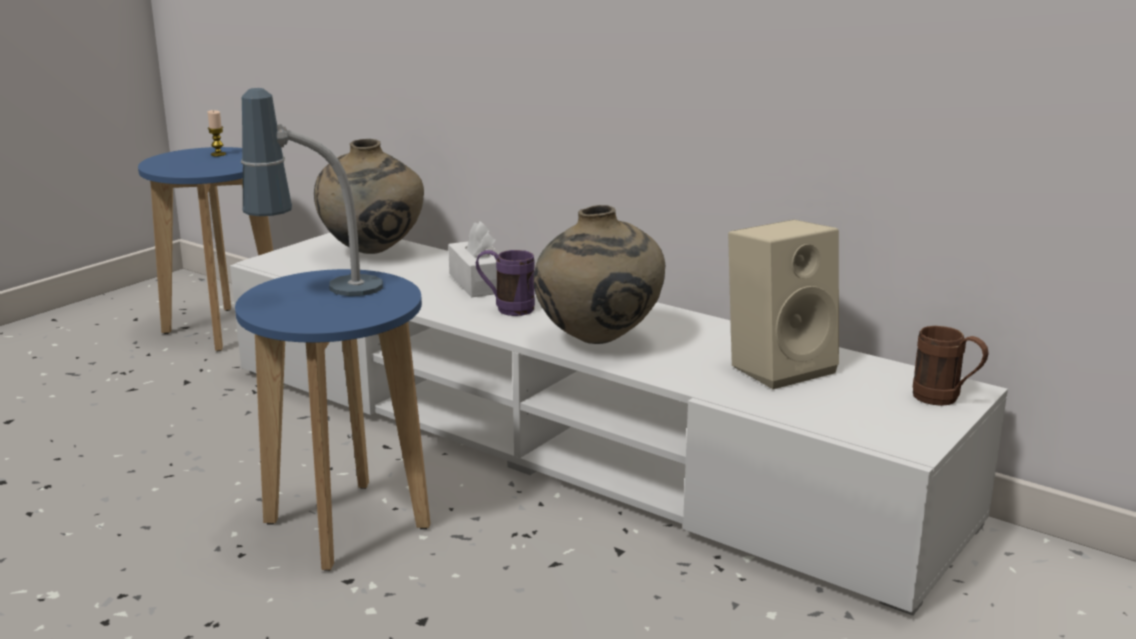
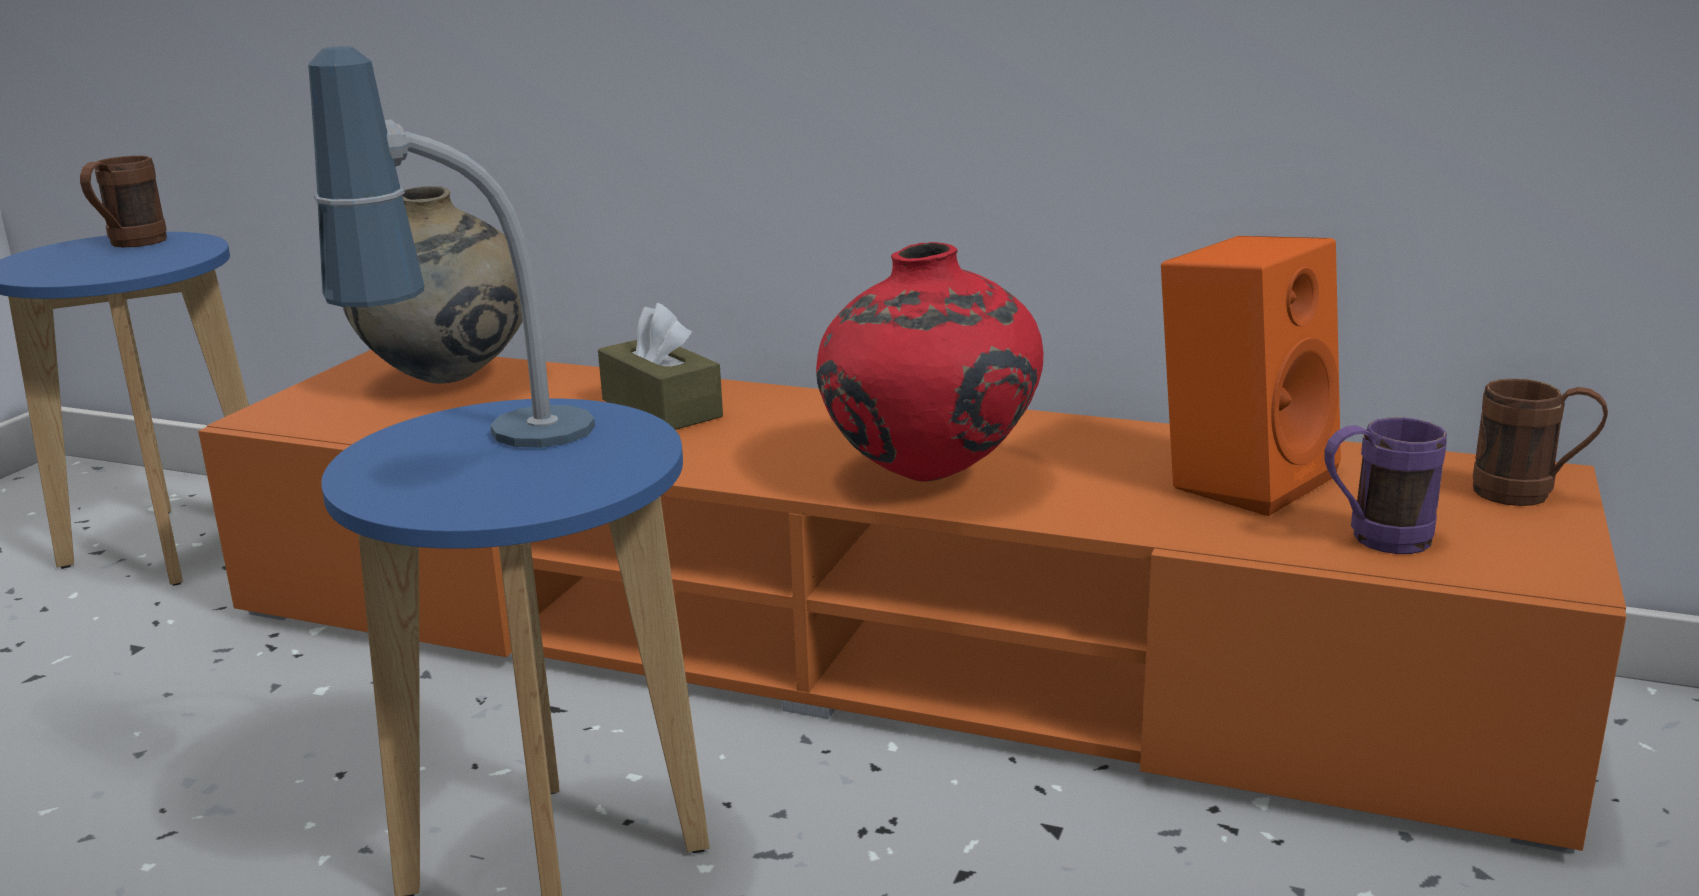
camera: 15 degrees left, 0 degrees up
candle [208,110,226,156] -> brown mug [80,156,167,247]
white tv stand [230,233,1008,616] -> orange tv stand [198,350,1626,854]
white tissue box [448,221,500,297] -> brown tissue box [598,303,723,430]
purple mug [476,250,535,316] -> purple mug moved to [1325,417,1447,554]
beige vase [533,205,665,344] -> red vase [816,242,1043,482]
beige speaker [728,220,839,389] -> orange speaker [1161,236,1341,516]

